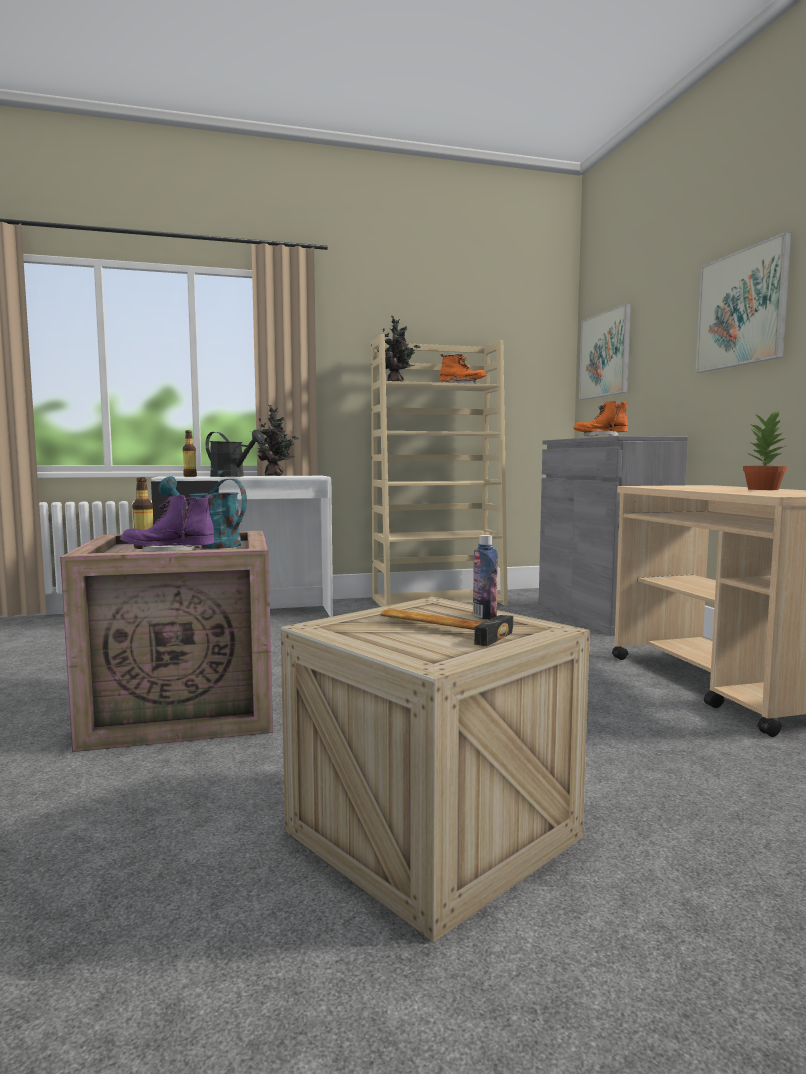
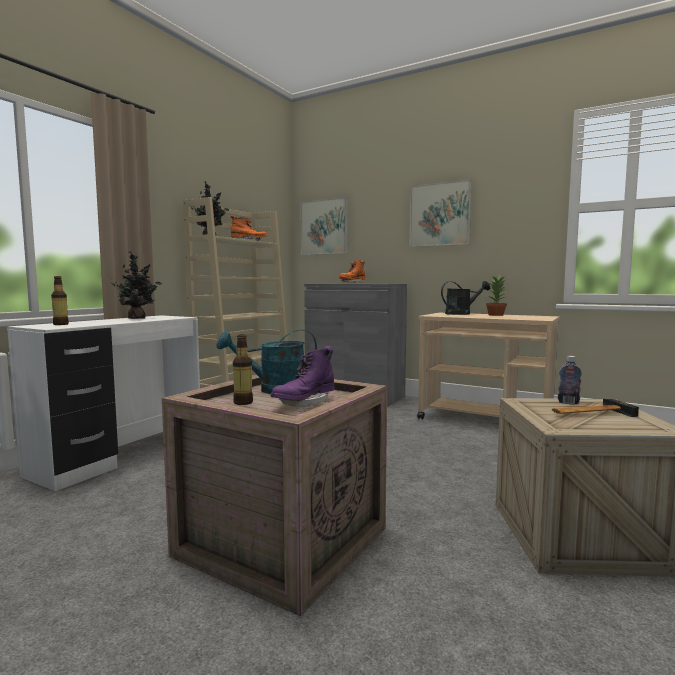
camera: 45 degrees left, 0 degrees up
black watering can [206,430,264,477] -> black watering can moved to [441,281,490,315]

